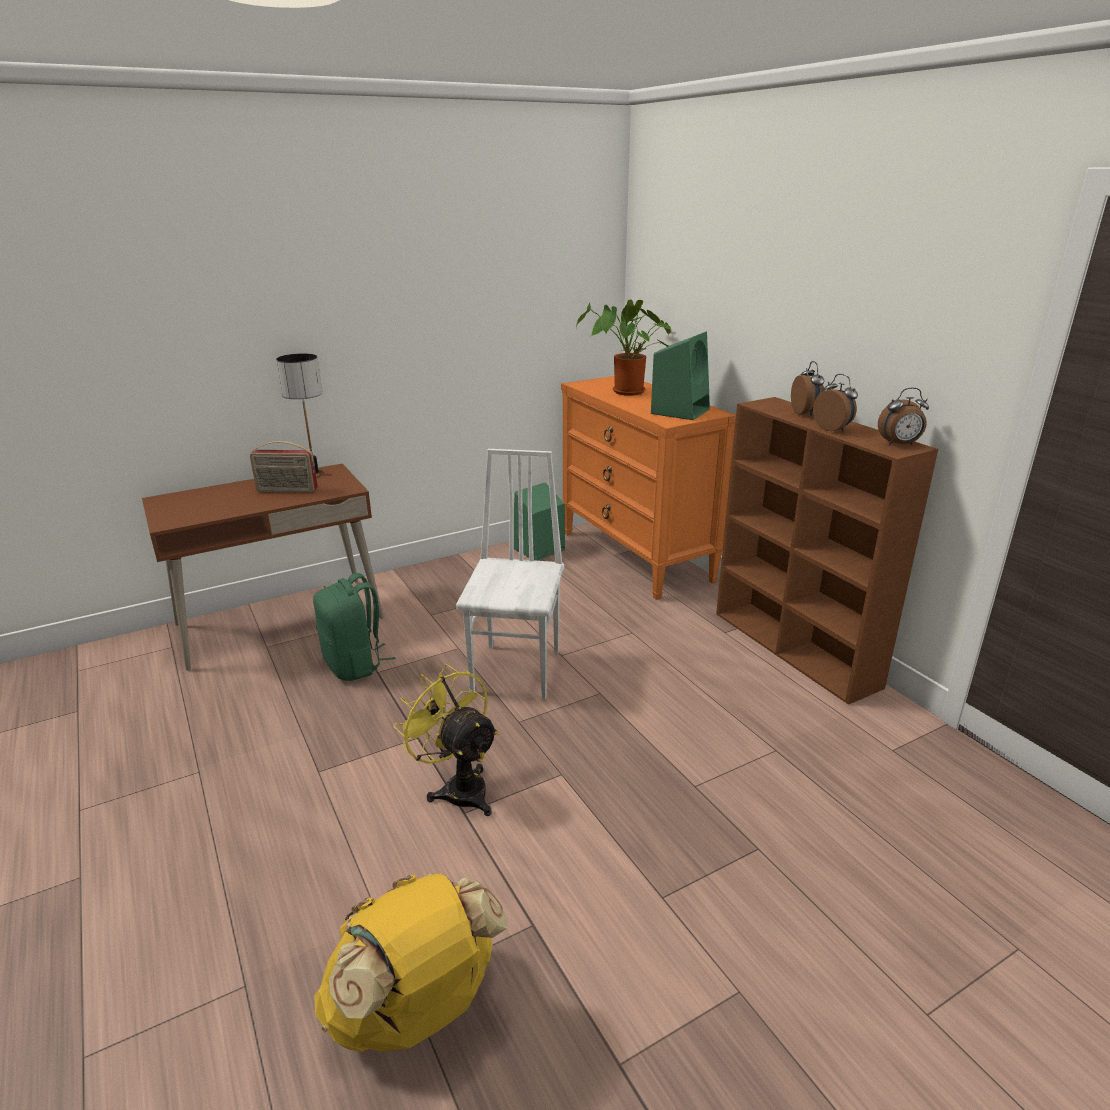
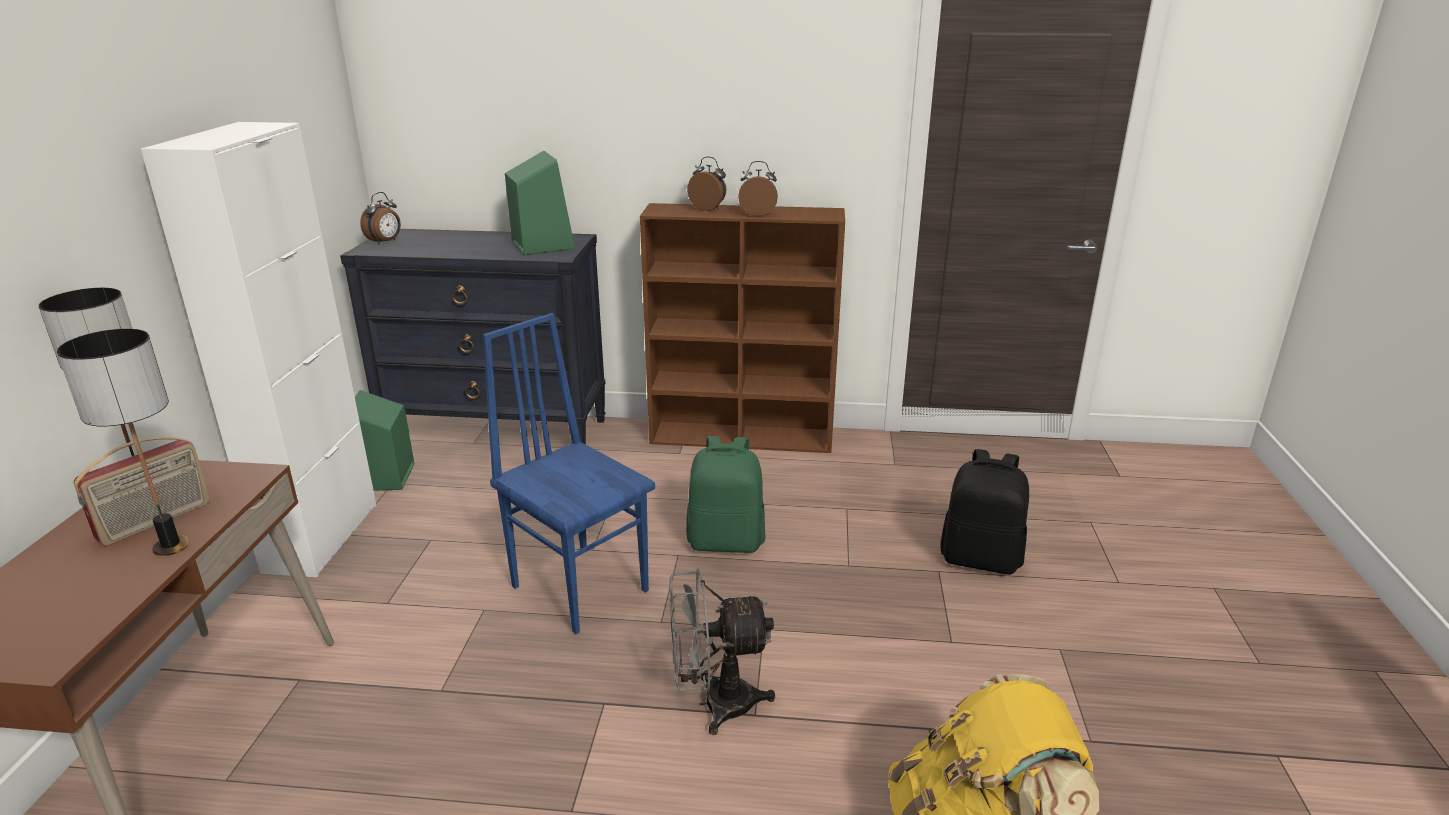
camera: 55 degrees left, 0 degrees up
green backpack [313,573,396,681] -> green backpack moved to [686,436,765,553]
yellow fan [393,664,499,816] -> grey fan [669,568,775,735]
white chair [456,449,564,700] -> blue chair [483,313,655,634]
orange dresser [561,376,736,600] -> black dresser [340,229,606,445]
potted plant [576,299,672,396] -> none
alarm clock [878,388,929,446] -> alarm clock moved to [360,192,401,245]
none -> table lamp [57,329,189,556]
none -> white cabinet [141,122,377,577]
none -> black backpack [940,449,1029,575]

